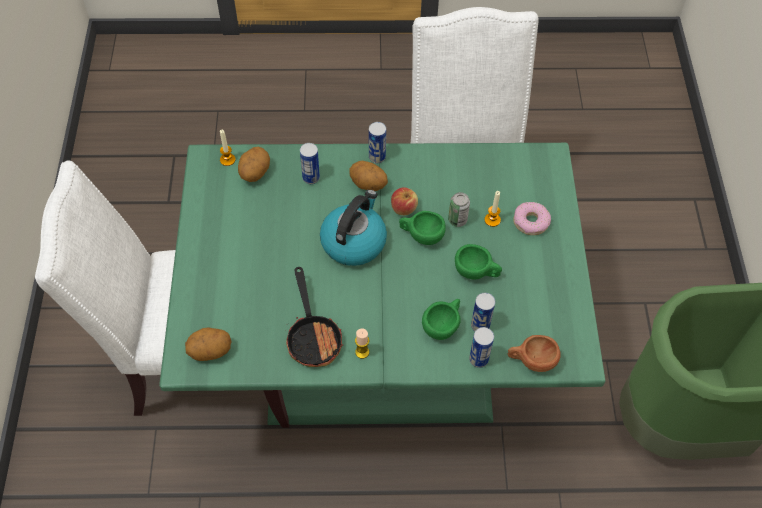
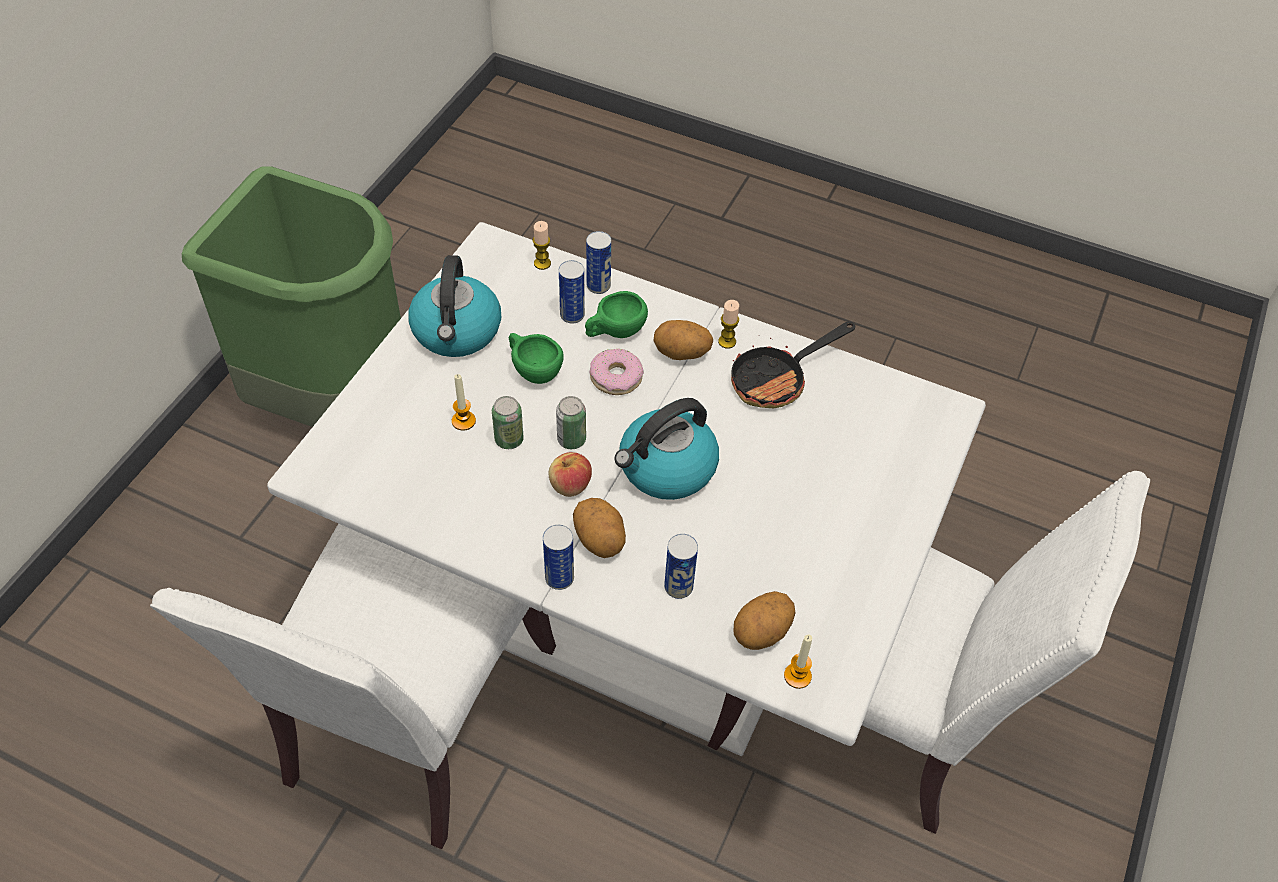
camera: 155 degrees left, 5 degrees down
green dining table [159,143,606,425] -> white dining table [267,222,986,756]
potato [185,327,232,361] -> potato moved to [654,320,713,360]
frying pan [286,267,343,367] -> frying pan turned 135 degrees counterclockwise [731,321,855,408]
green cup [399,211,446,245] -> can [556,396,586,449]
brown cup [508,335,560,372] -> candle [533,221,551,270]
donut [513,202,551,235] -> donut moved to [589,349,644,395]
none -> kettle [408,255,501,357]

